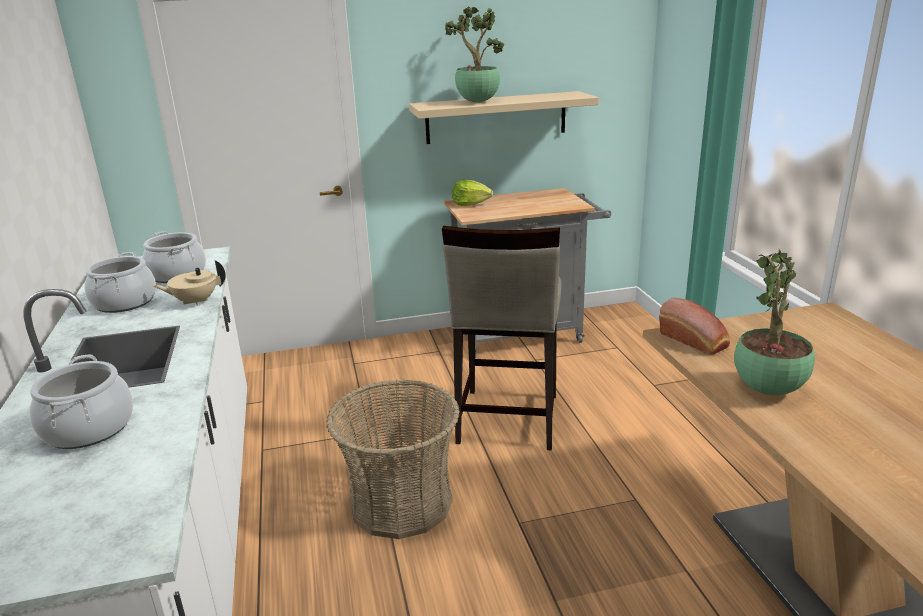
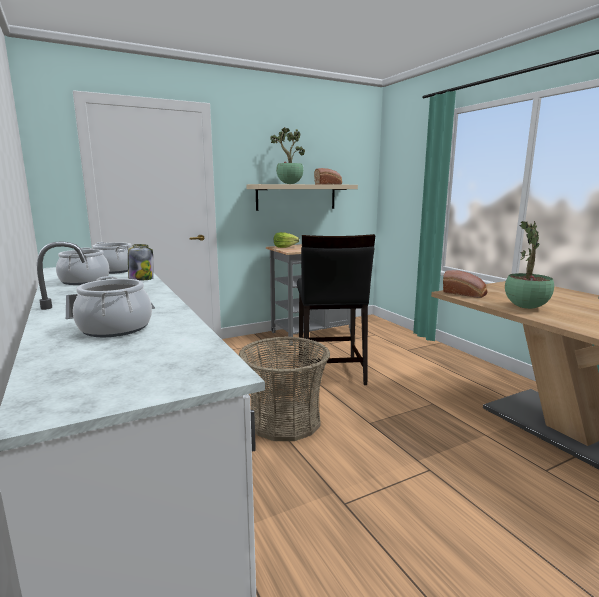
camera: 15 degrees left, 10 degrees down
beige teapot [153,260,226,306] -> jar [128,244,153,281]
beige stool [442,226,562,450] -> black stool [297,234,375,386]
none -> bread [314,168,342,184]

